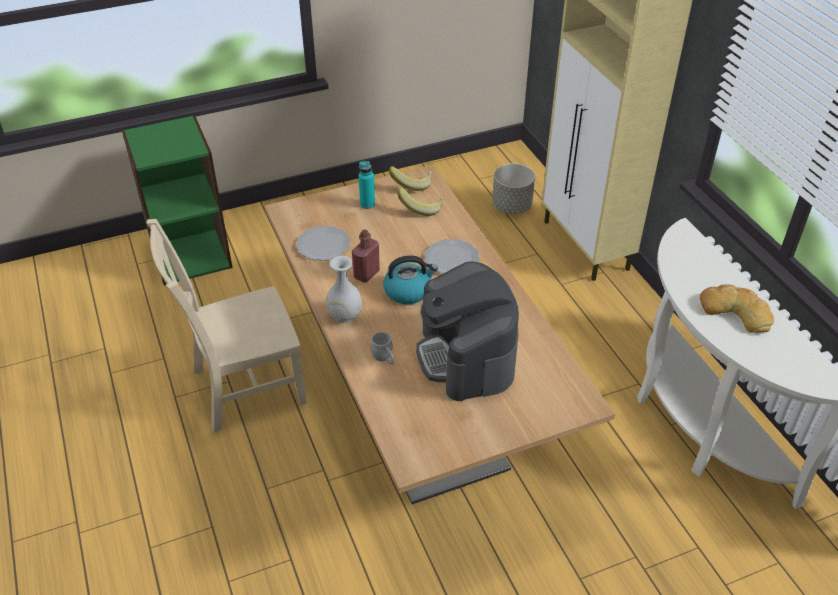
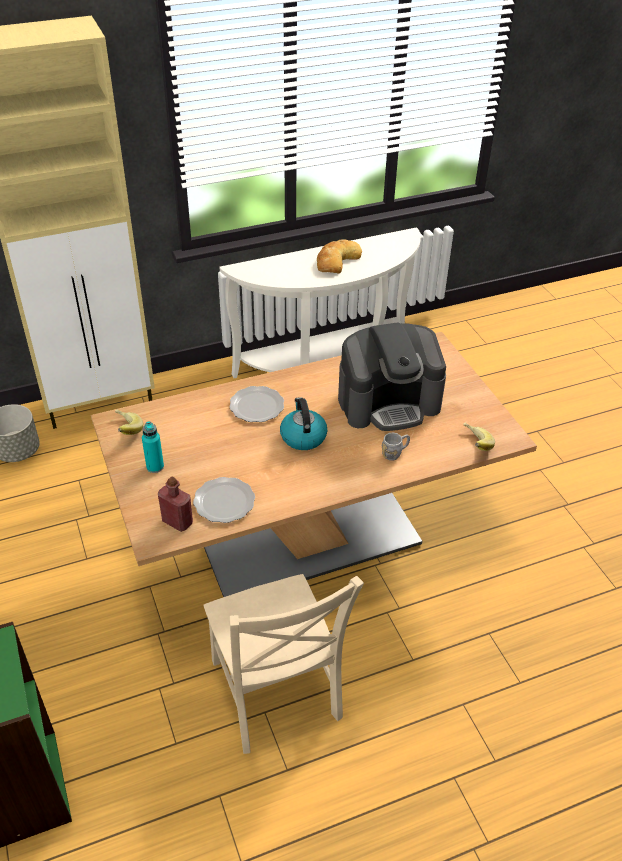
camera: 90 degrees left, 0 degrees up
white vase [326,256,362,323] -> none
red bottle [352,229,380,283] -> red bottle moved to [158,477,193,532]
banana [397,188,445,216] -> banana moved to [463,422,495,451]

